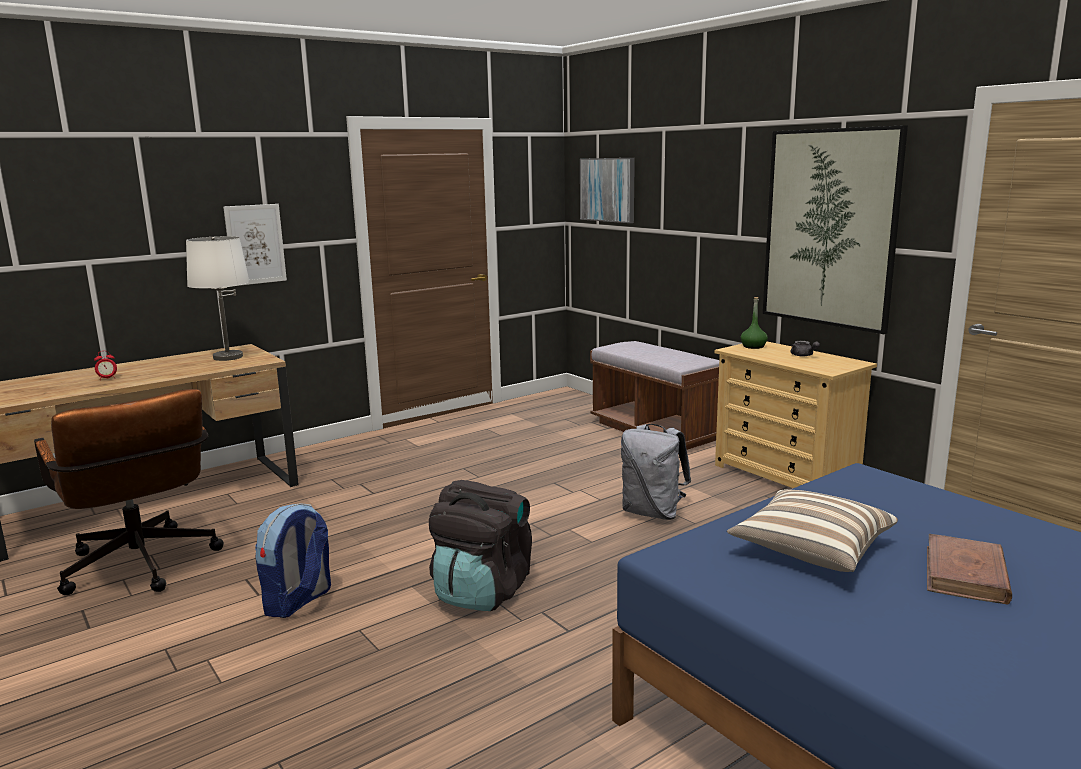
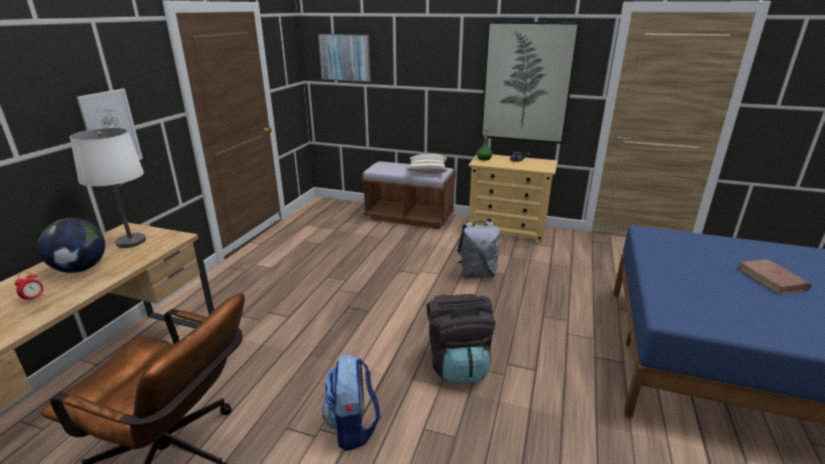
camera: 35 degrees left, 10 degrees up
pillow [727,489,898,572] -> pillow moved to [406,154,447,174]
none -> globe [38,218,105,273]

